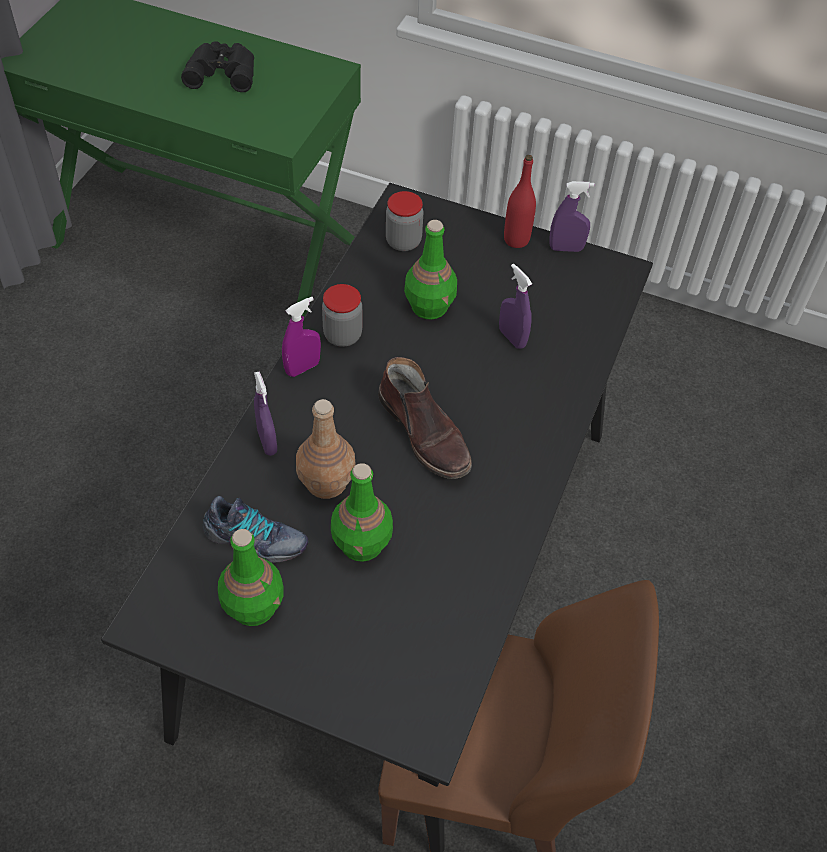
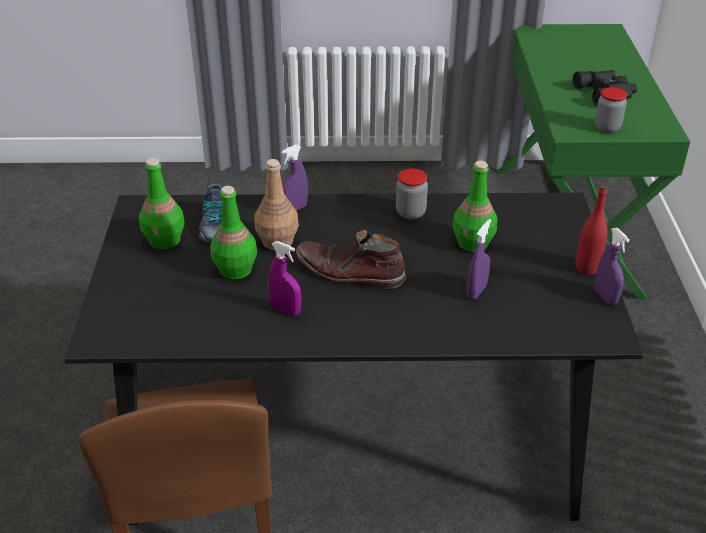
camera: 70 degrees right, 15 degrees down
purple spray bottle [282,297,321,377] -> purple spray bottle moved to [269,241,301,316]
brown boot [378,357,472,479] -> brown boot turned 75 degrees clockwise [296,230,406,289]
jar [386,191,423,251] -> jar moved to [595,87,627,133]

